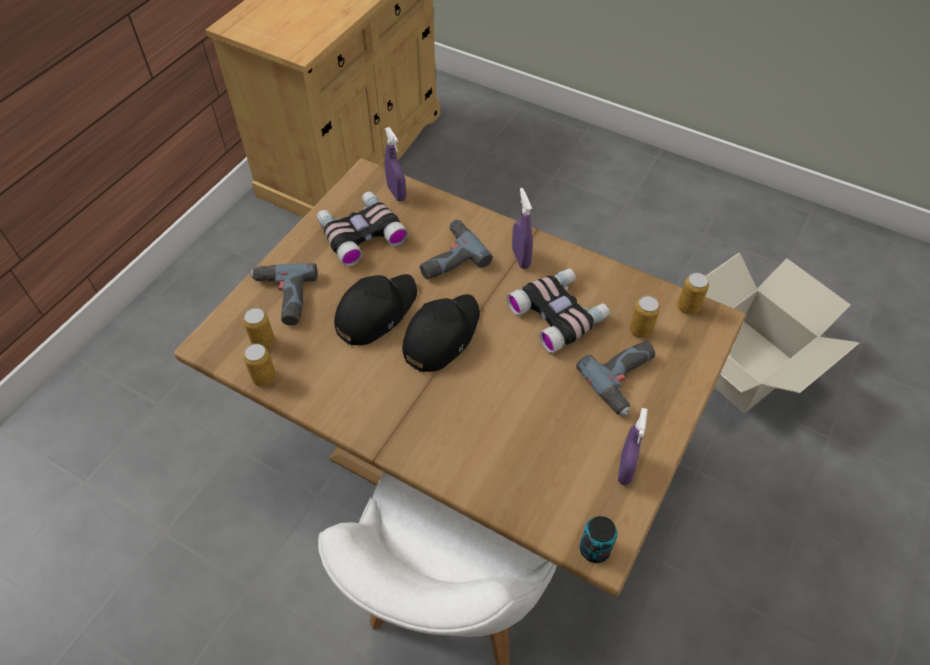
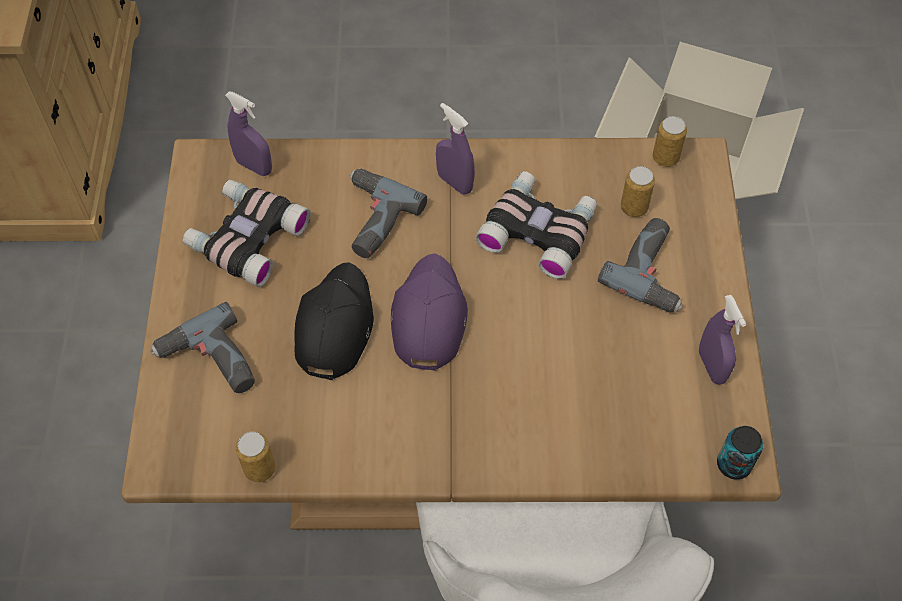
camera: 30 degrees left, 5 degrees up
can [243,308,275,349] -> none
black cap [402,294,480,372] -> purple cap [391,253,468,371]

